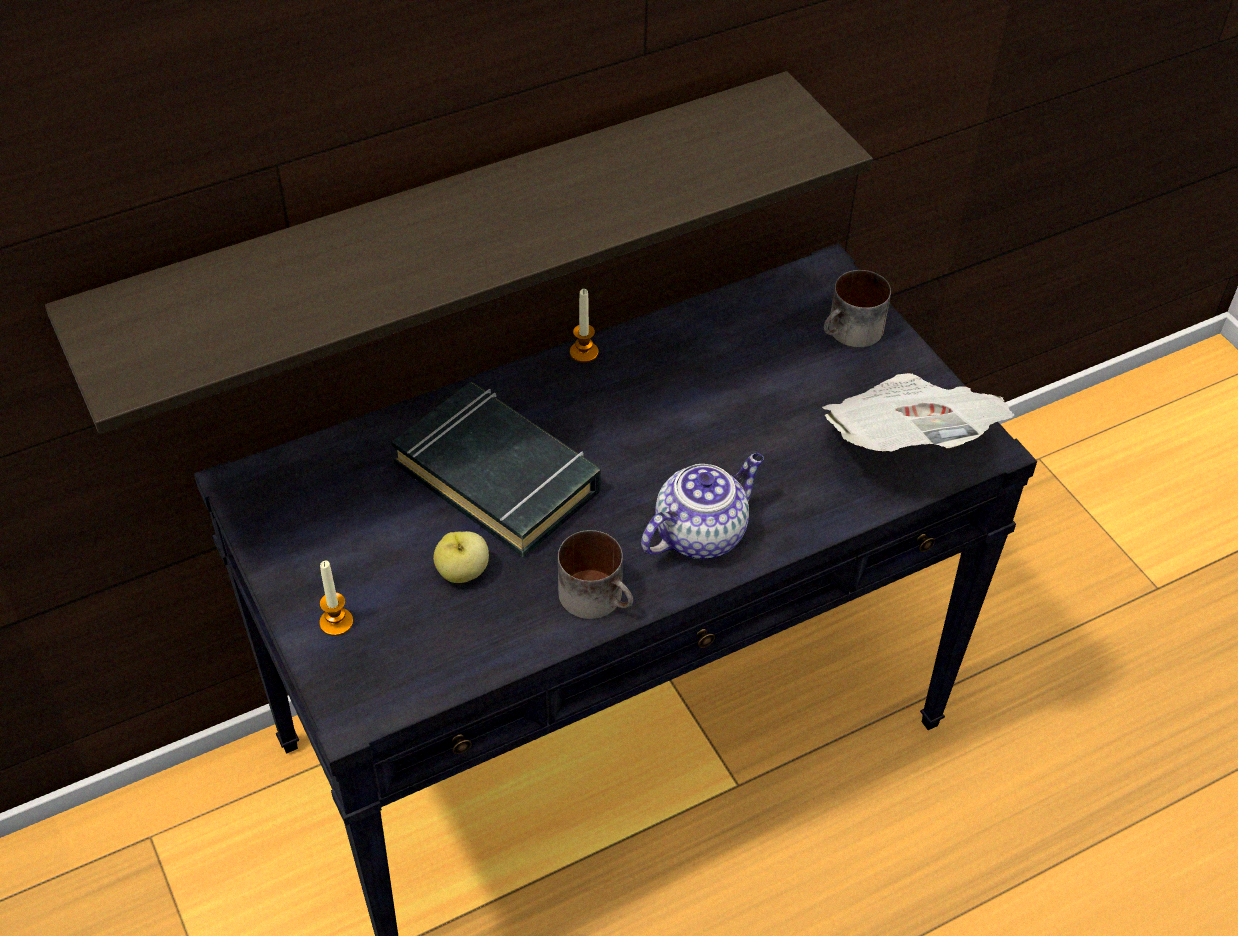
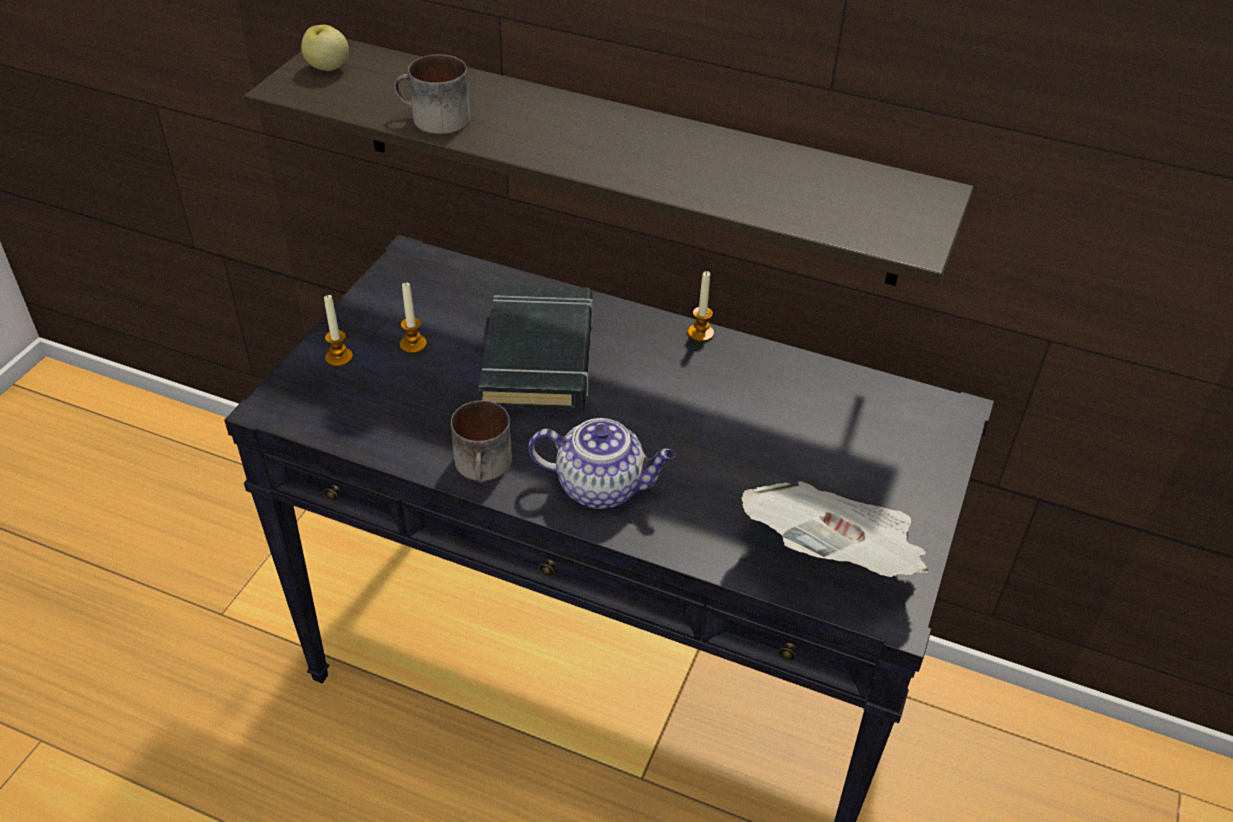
camera: 50 degrees right, 5 degrees down
apple [433,531,489,583] -> apple moved to [301,25,349,71]
mug [824,270,891,347] -> mug moved to [394,54,470,134]
none -> candle [400,282,427,353]

